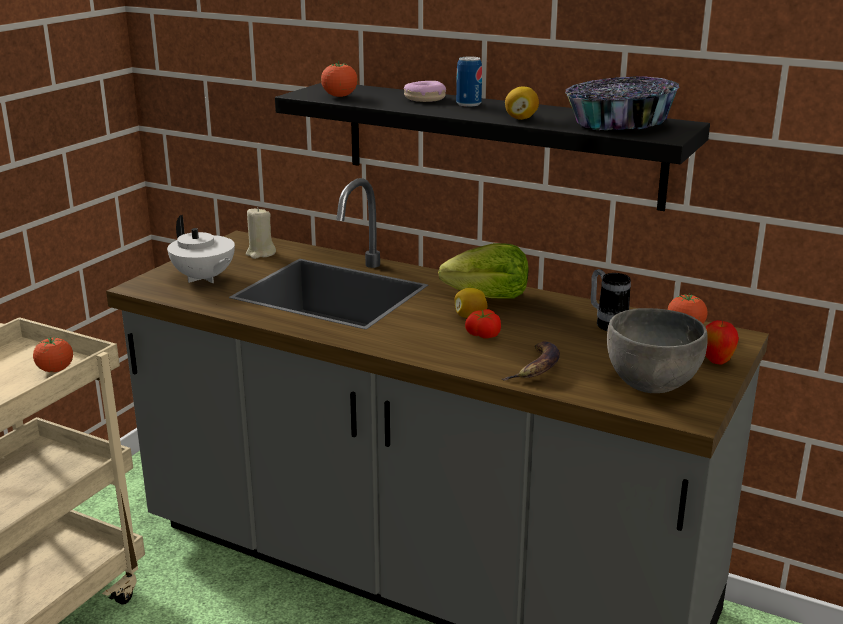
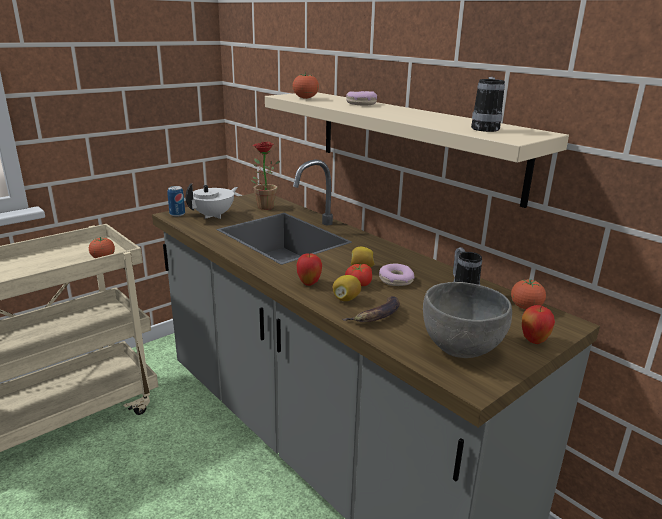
camera: 20 degrees right, 0 degrees up
white teapot [167,215,235,283] -> white teapot turned 120 degrees counterclockwise [186,183,238,219]
beige candle [246,207,276,259] -> potted plant [251,142,280,210]
black shelf [275,83,710,211] -> beige shelf [265,92,569,208]
lettuce [438,243,529,299] -> none
can [456,56,482,107] -> can moved to [168,186,185,217]
lemon [505,87,539,120] -> lemon moved to [333,275,361,301]
bowl [565,76,680,130] -> mug [471,77,505,132]
none -> apple [297,253,322,286]
none -> donut [379,263,414,286]

